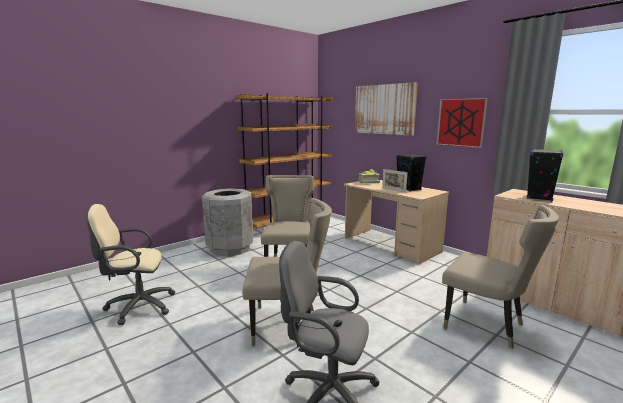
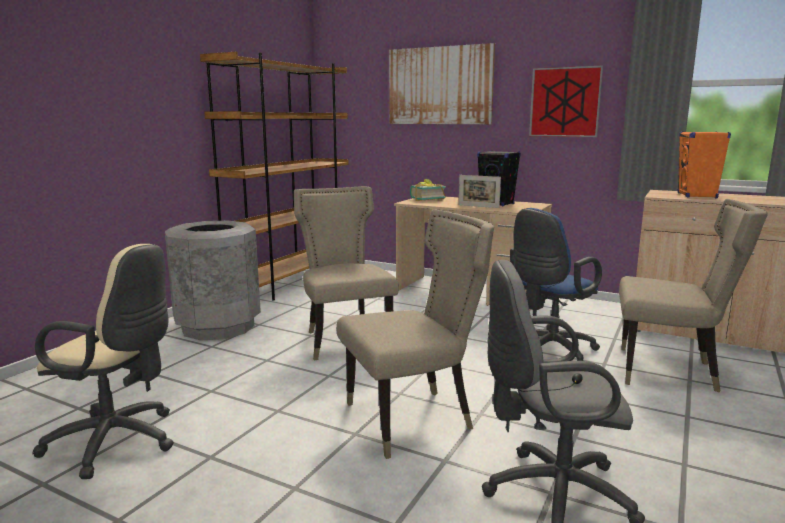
camera: 20 degrees left, 0 degrees up
beige office chair [86,204,175,325] -> beige office chair turned 135 degrees counterclockwise [33,244,174,479]
black speaker [527,149,563,201] -> orange speaker [678,131,731,199]
none -> blue office chair [510,208,602,361]

